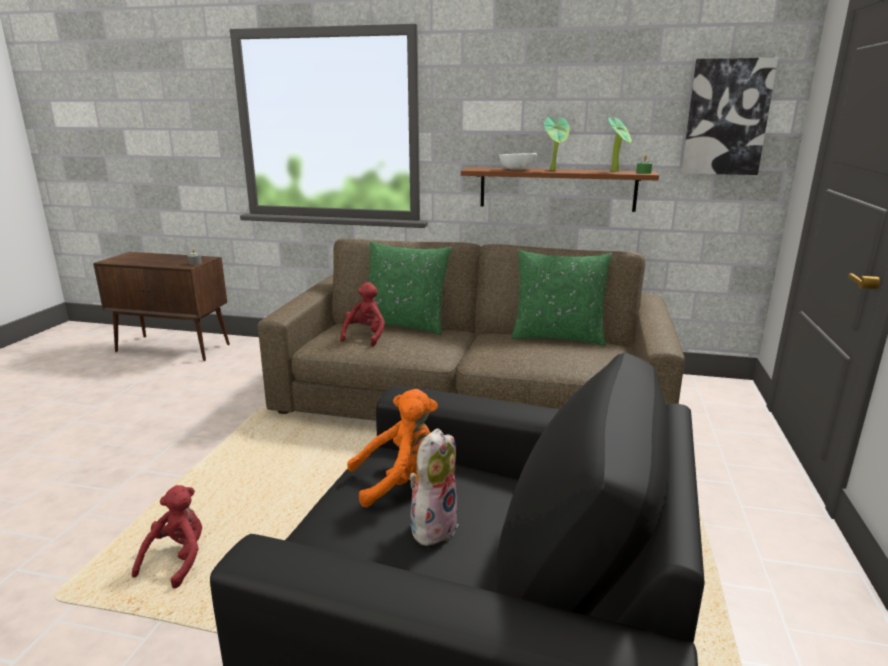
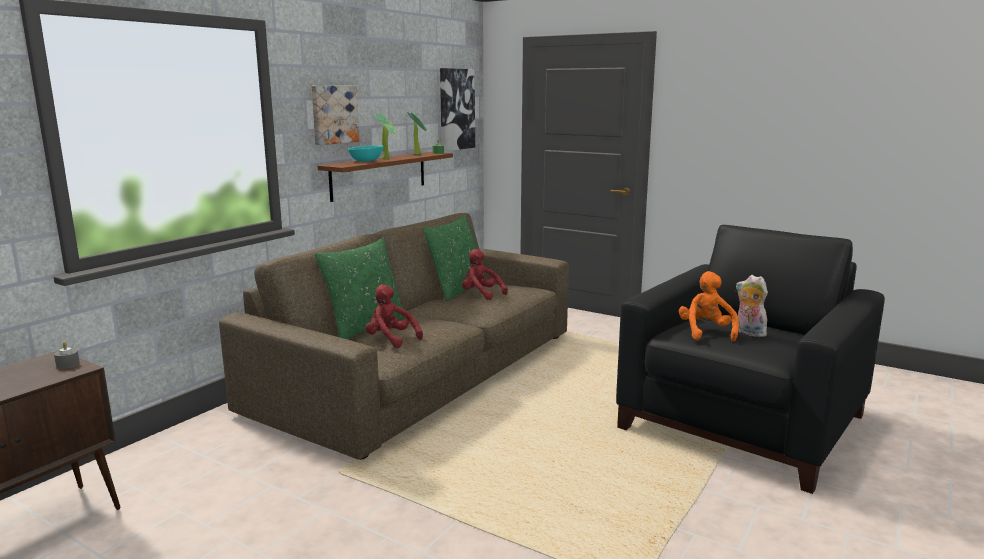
camera: 70 degrees left, 5 degrees down
red plush toy [132,485,202,588] -> red plush toy moved to [462,249,508,300]
white bowl [499,153,537,170] -> turquoise bowl [348,145,384,162]
none -> picture [311,86,359,145]

